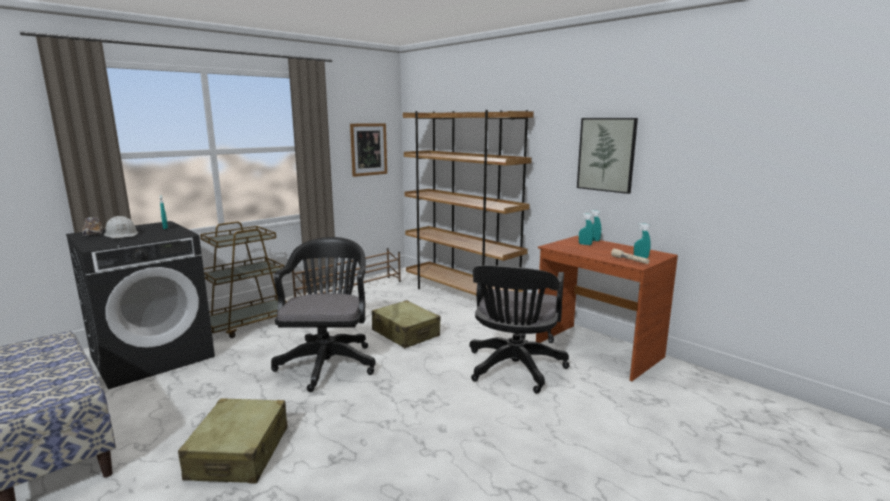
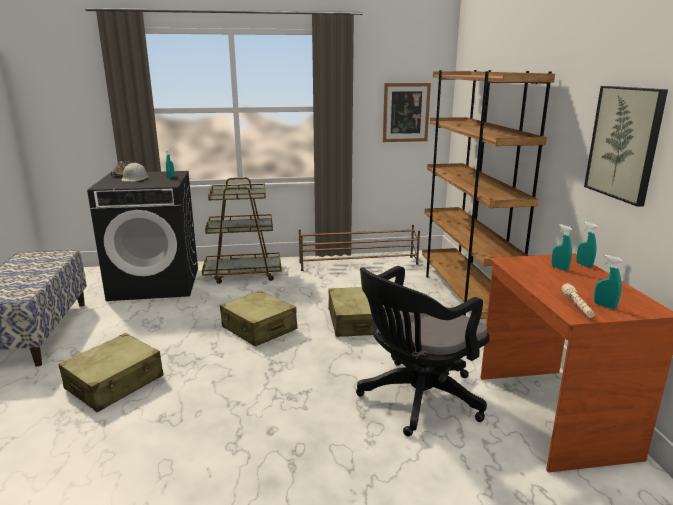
camera: 35 degrees right, 5 degrees up
black office chair [271,237,376,392] -> beige suitcase [220,291,297,347]

